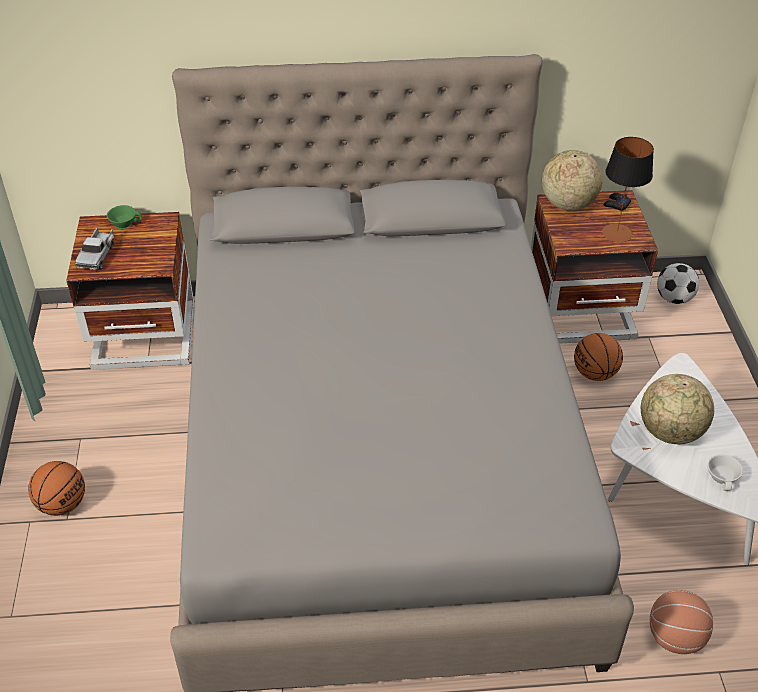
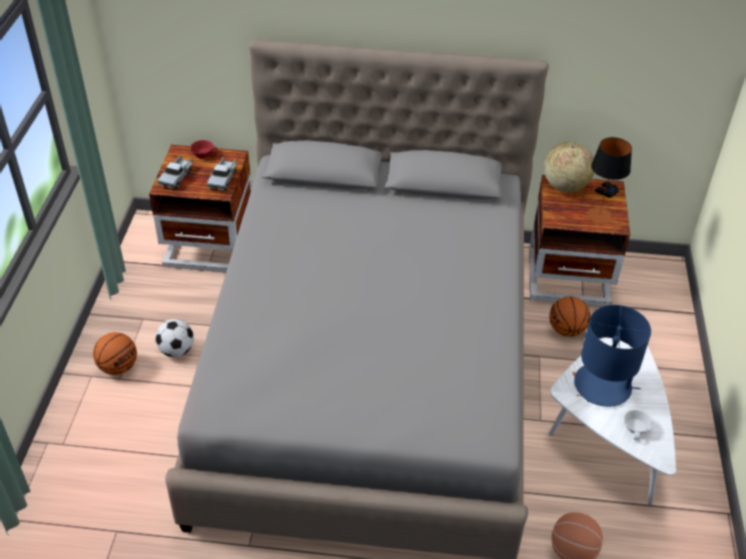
camera: 10 degrees right, 0 degrees up
green cup [107,205,142,229] -> red cup [190,140,218,159]
globe [641,374,714,444] -> blue table lamp [574,305,651,407]
football [657,263,699,304] -> football moved to [155,319,194,357]
none -> toy truck [207,157,237,190]

